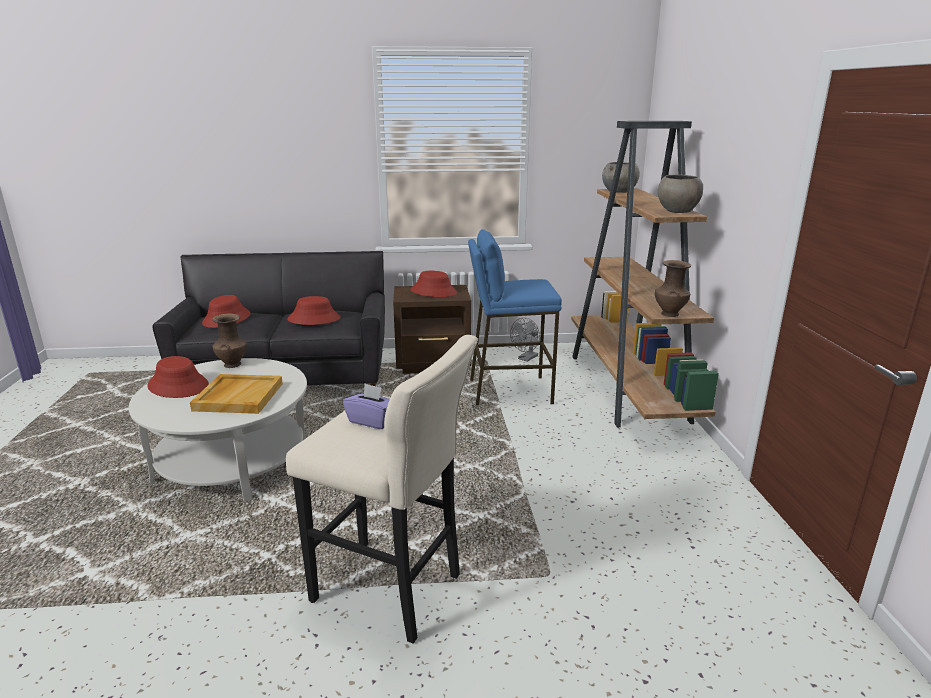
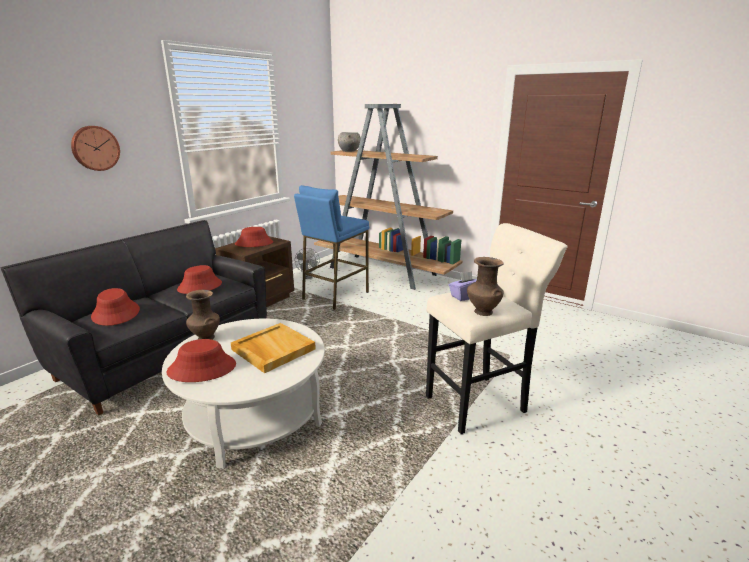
camera: 50 degrees left, 0 degrees up
brown vase [655,260,691,317] -> brown vase moved to [467,257,504,316]
grey bowl [658,175,703,213] -> none
none -> wall clock [71,126,120,171]

